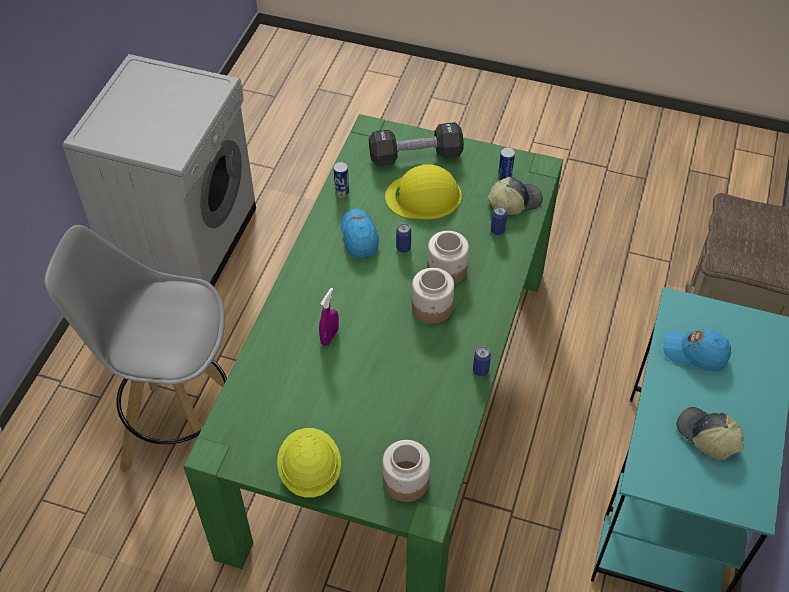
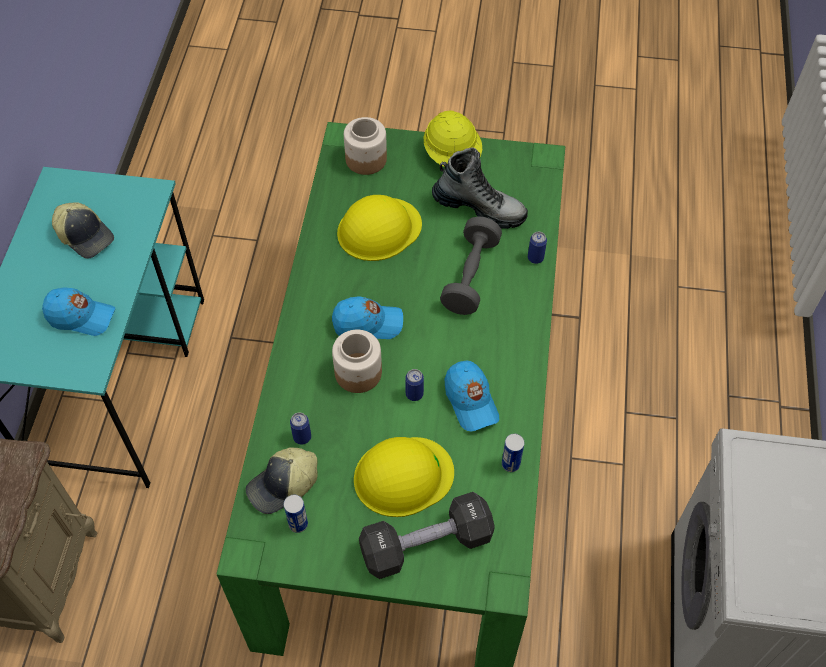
camera: 170 degrees right, 5 degrees up
grey stool [44,225,227,472] -> none
purple spray bottle [319,288,339,346] -> grey dumbbell [440,216,502,315]
jar [412,268,454,324] -> blue cap [332,296,403,339]
can [473,346,491,376] -> can moved to [528,232,547,264]
none -> yellow hard hat [337,195,422,261]
none -> boot [432,147,528,229]

